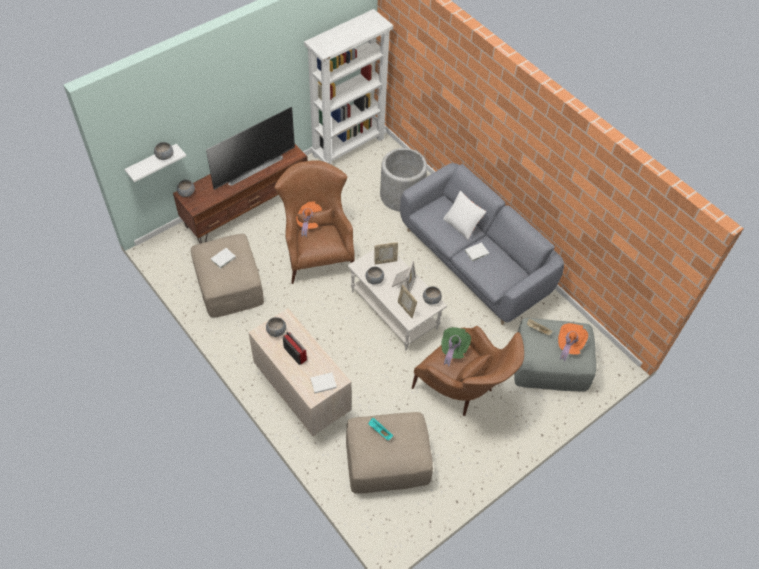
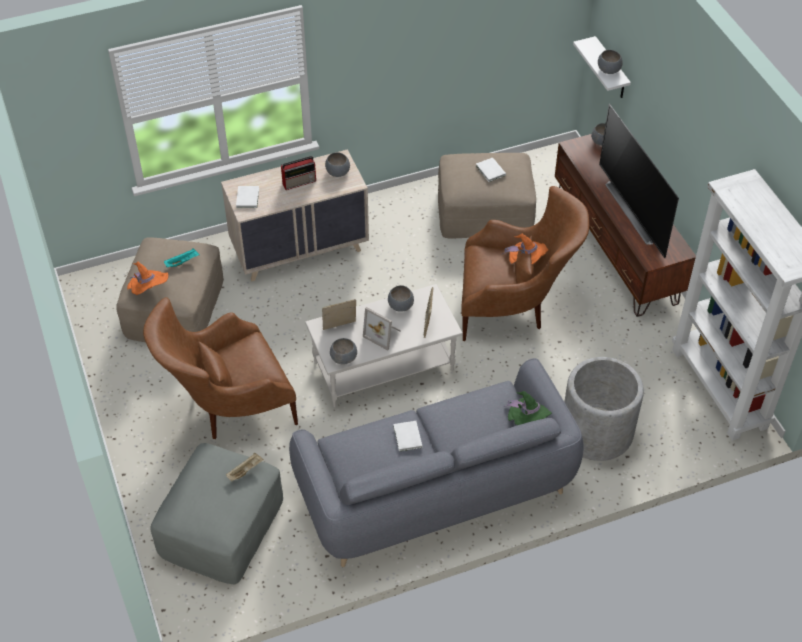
camera: 110 degrees right, 5 degrees down
green hat [441,327,471,367] -> green hat moved to [503,391,552,425]
white pillow [443,191,486,240] -> none
orange hat [558,323,588,362] -> orange hat moved to [127,262,168,295]

